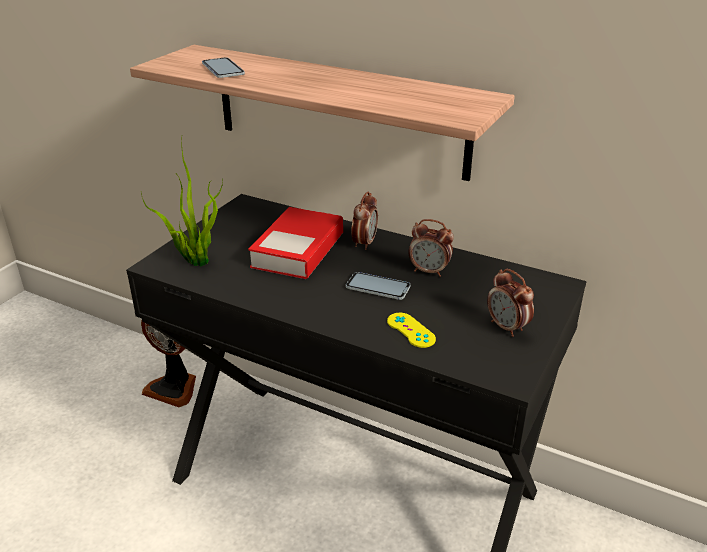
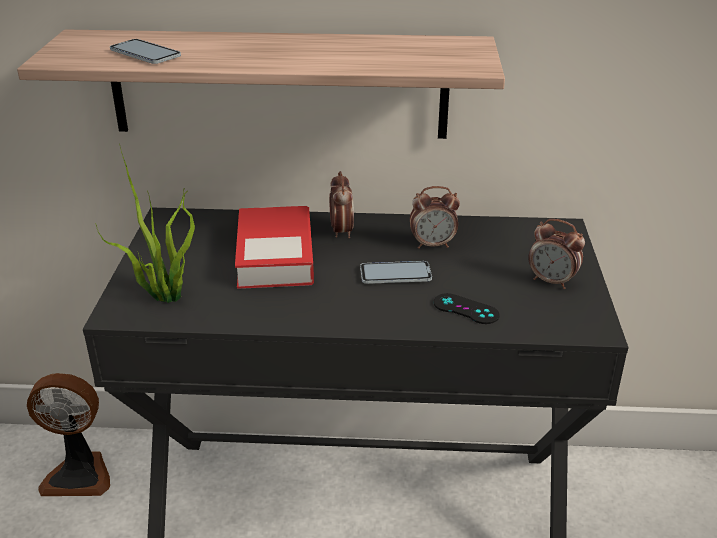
camera: 25 degrees left, 0 degrees up
yellow game controller [387,313,436,348] -> black game controller [434,293,499,324]

